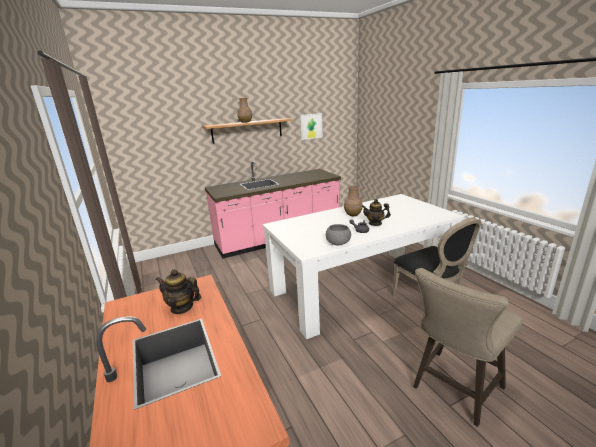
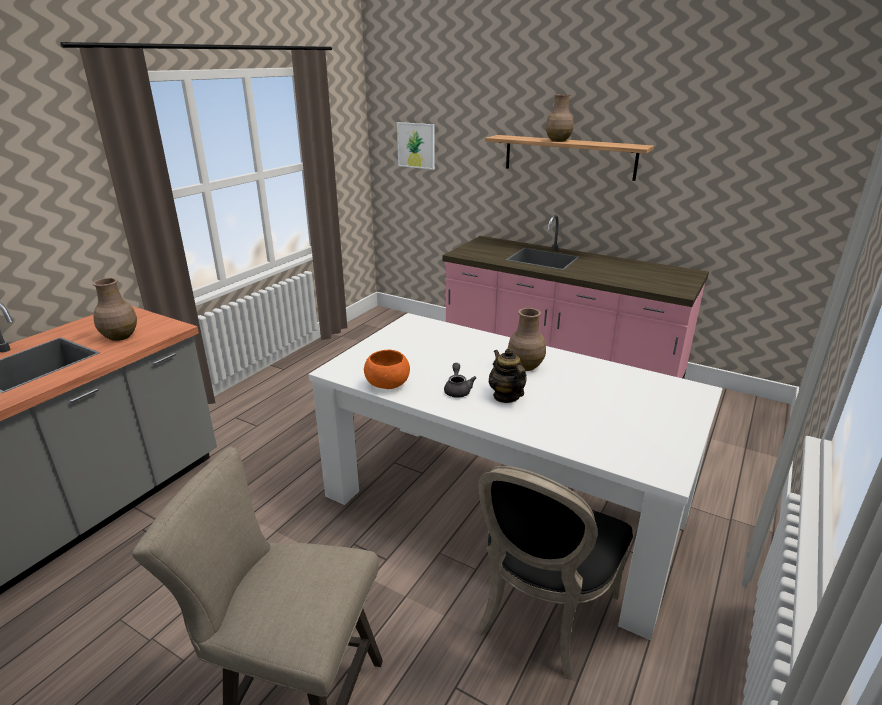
camera: 55 degrees right, 5 degrees up
teapot [156,269,201,314] -> brown vase [93,278,137,341]
picture [300,113,323,140] -> picture moved to [397,122,435,170]
grey bowl [326,224,351,245] -> orange bowl [364,350,410,389]

